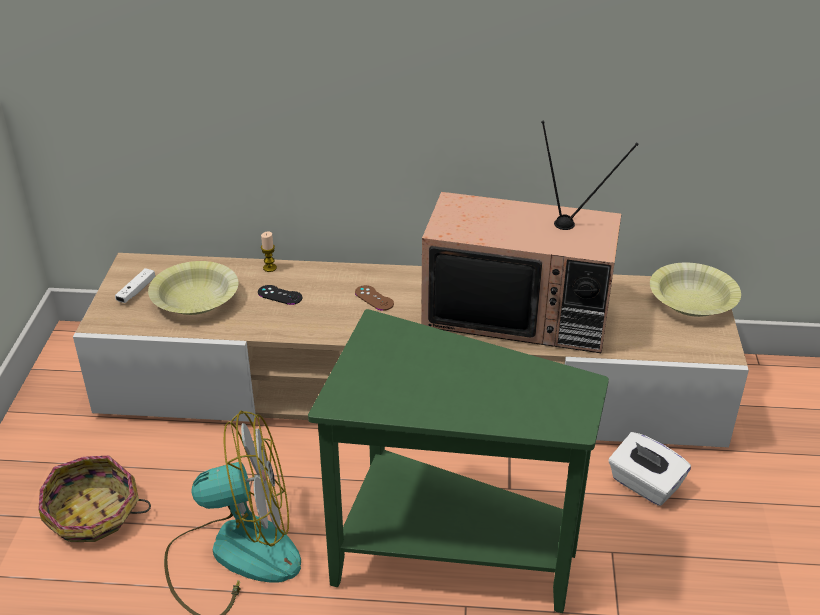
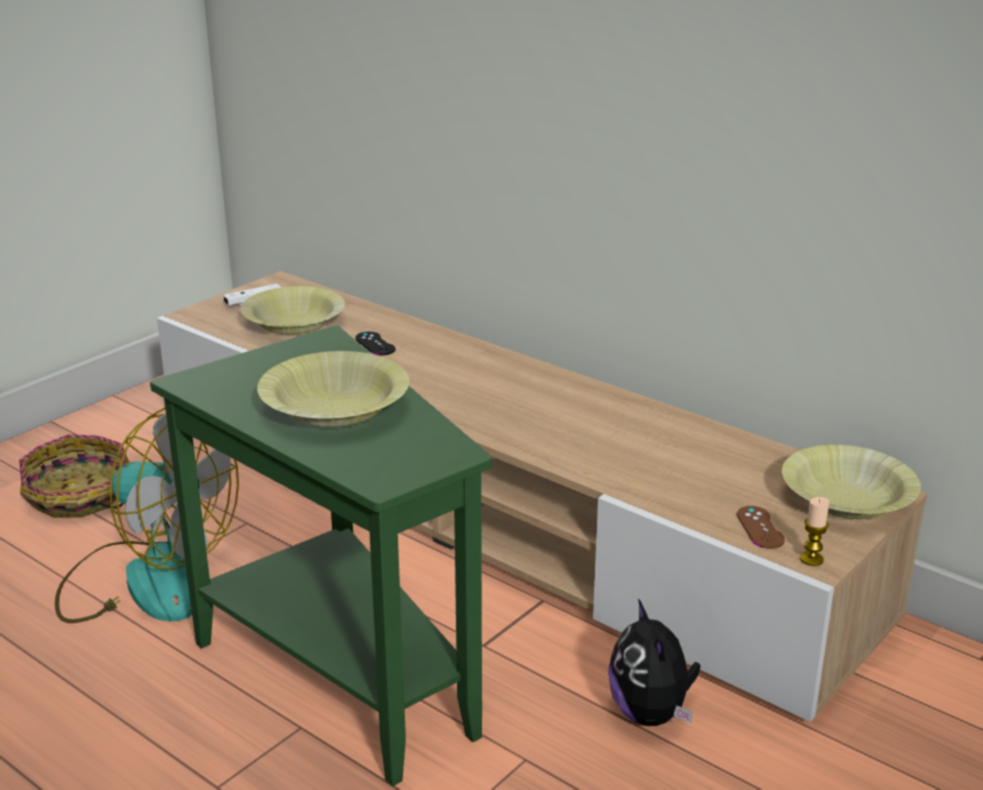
camera: 35 degrees right, 10 degrees down
candle [261,232,277,272] -> candle moved to [800,497,829,566]
brown game controller [355,285,394,311] -> brown game controller moved to [737,506,785,549]
television [421,121,639,353] -> none
white tissue box [609,432,691,506] -> plush toy [608,598,700,726]
none -> yellow bowl [257,351,409,427]

